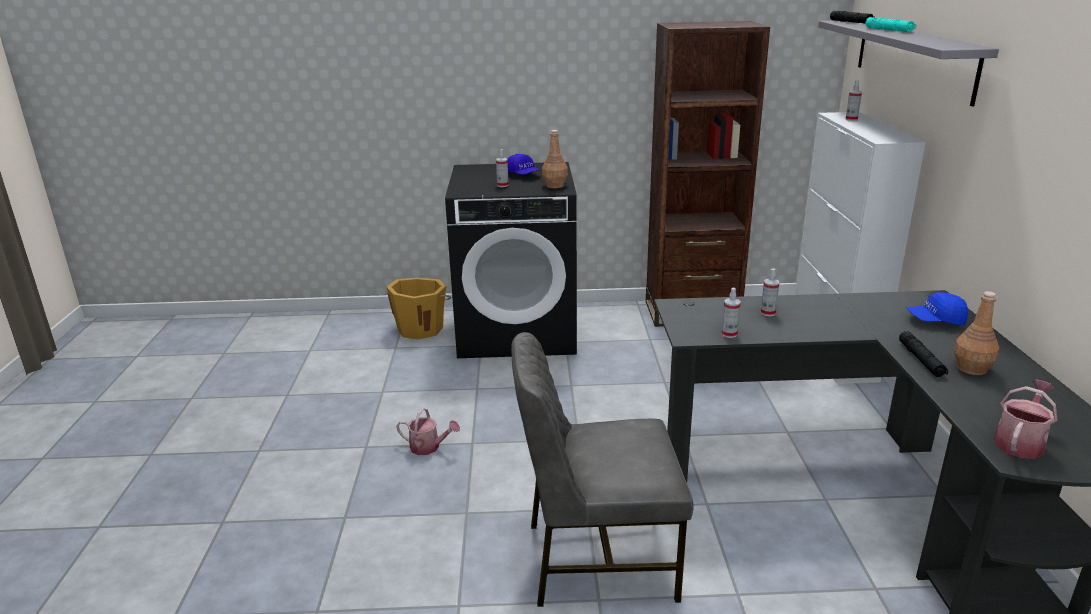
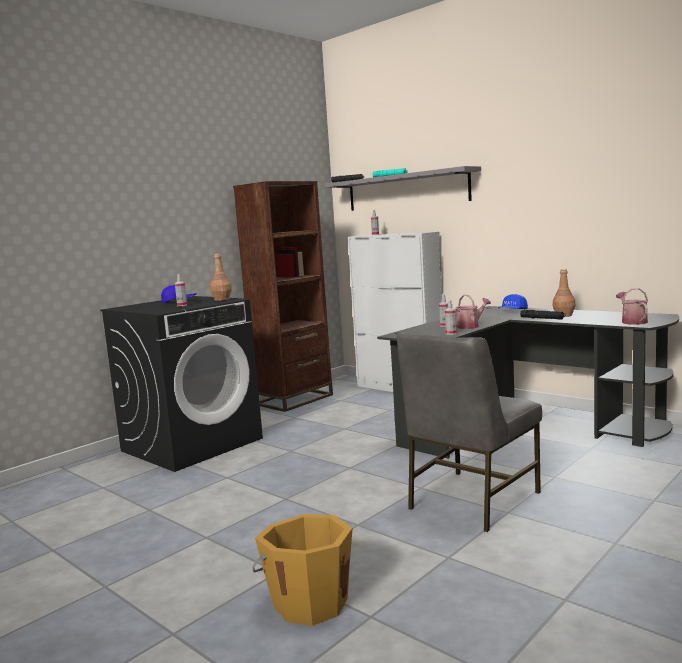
camera: 45 degrees left, 15 degrees down
orange bucket [387,278,451,340] -> orange bucket moved to [252,514,353,626]
watering can [396,408,460,455] -> watering can moved to [456,295,491,329]

